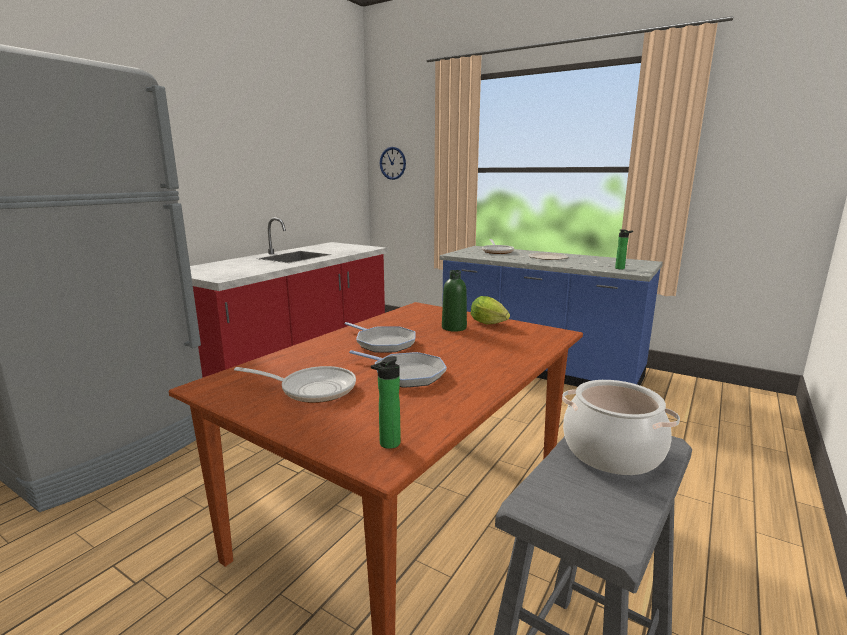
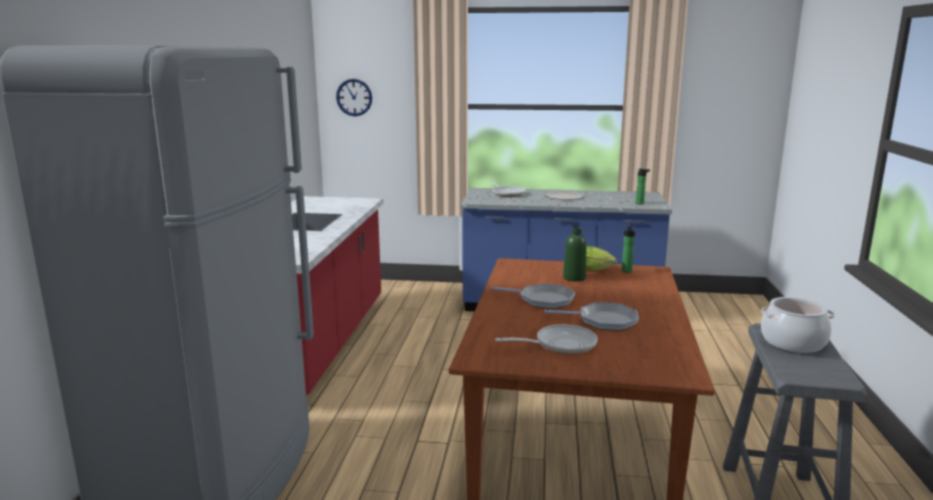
camera: 25 degrees left, 0 degrees up
bottle [371,356,401,449] -> bottle moved to [622,226,635,273]

